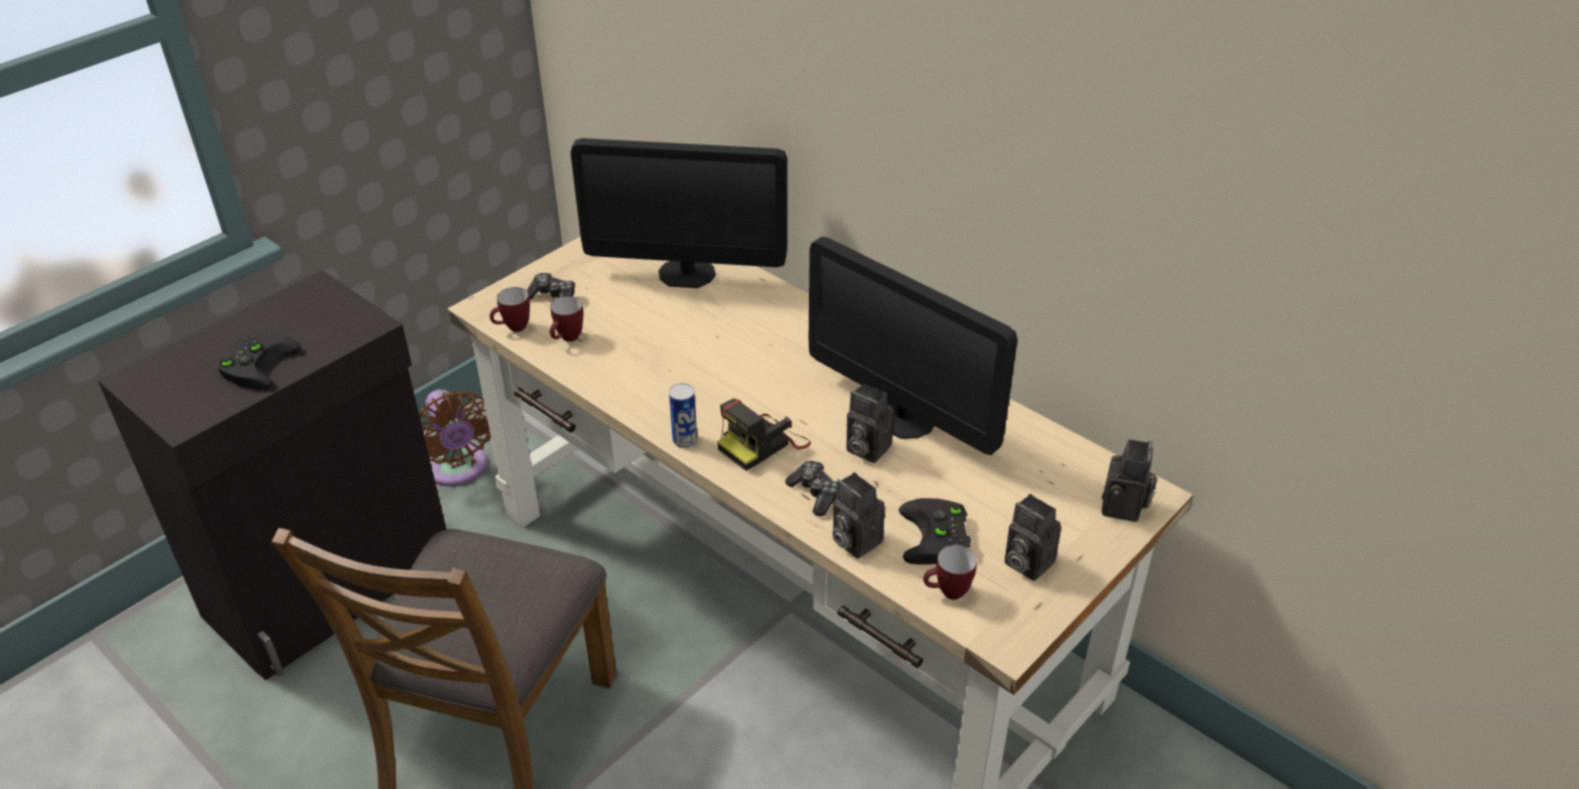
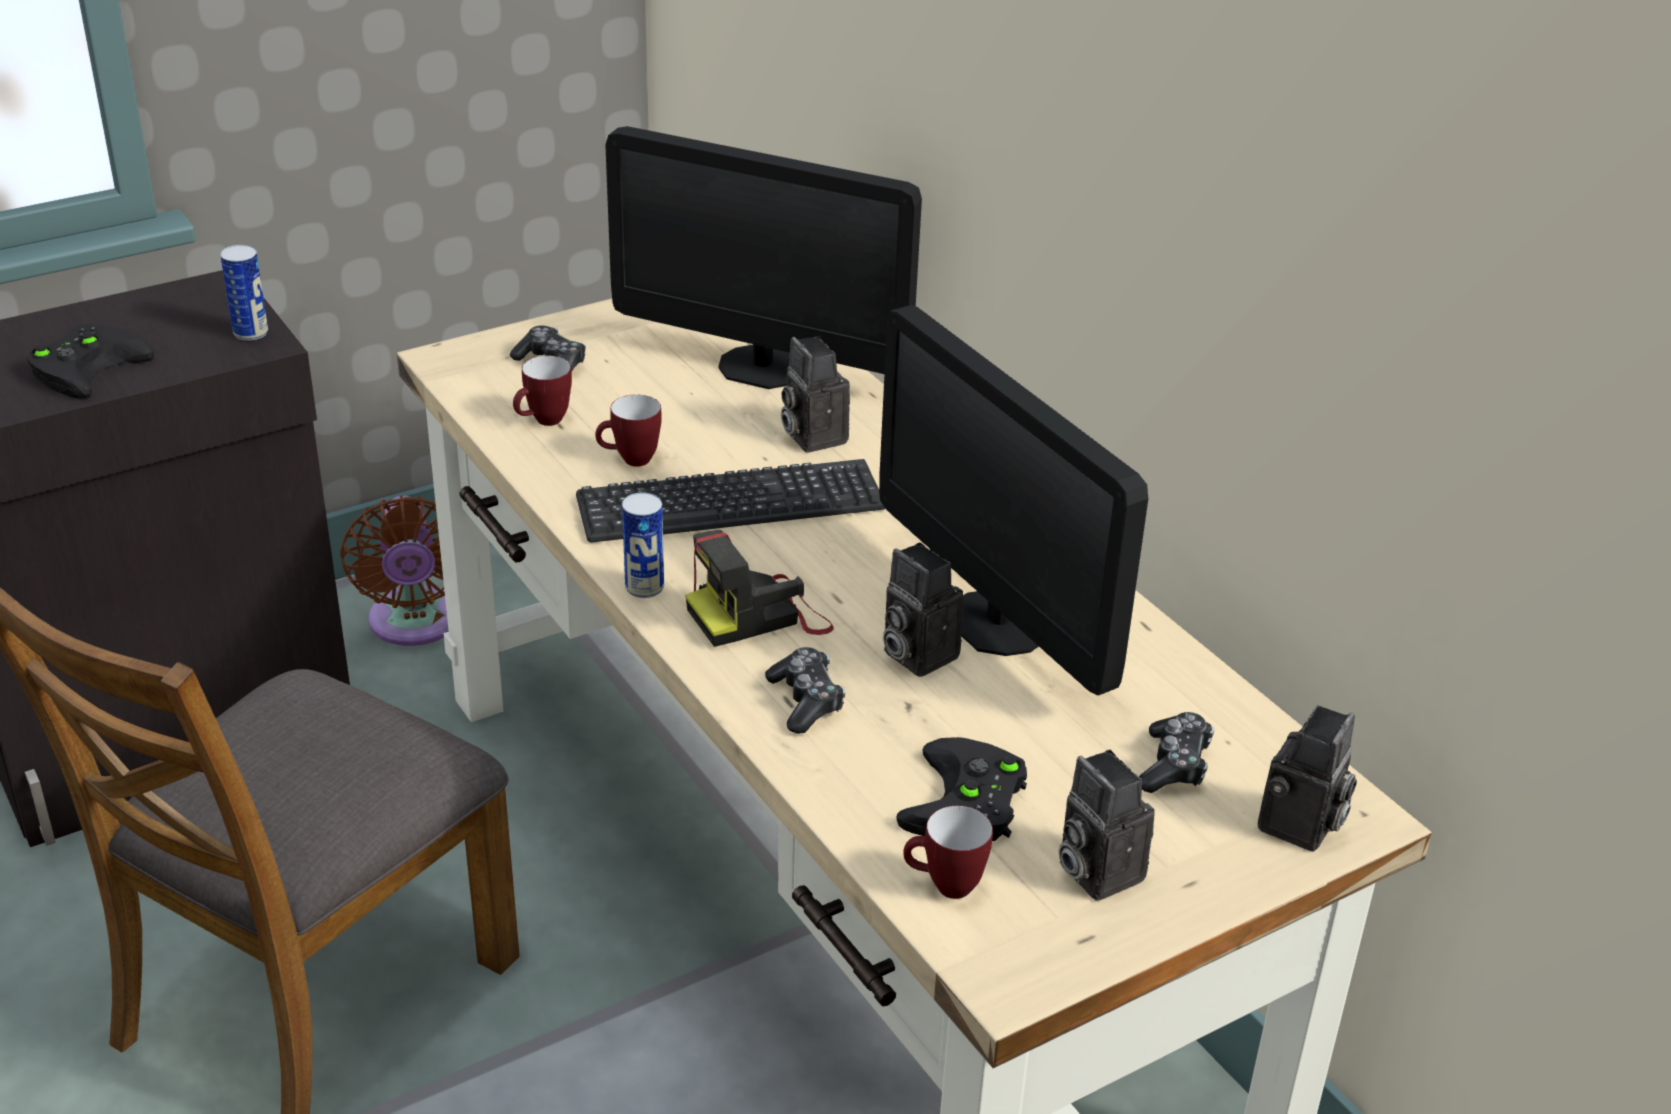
camera: 15 degrees right, 5 degrees down
mug [490,287,530,332] -> mug moved to [595,394,662,467]
camera [832,472,885,559] -> camera moved to [781,336,850,453]
none -> can [220,245,268,341]
none -> keyboard [576,459,885,542]
none -> game controller [1139,712,1214,793]

